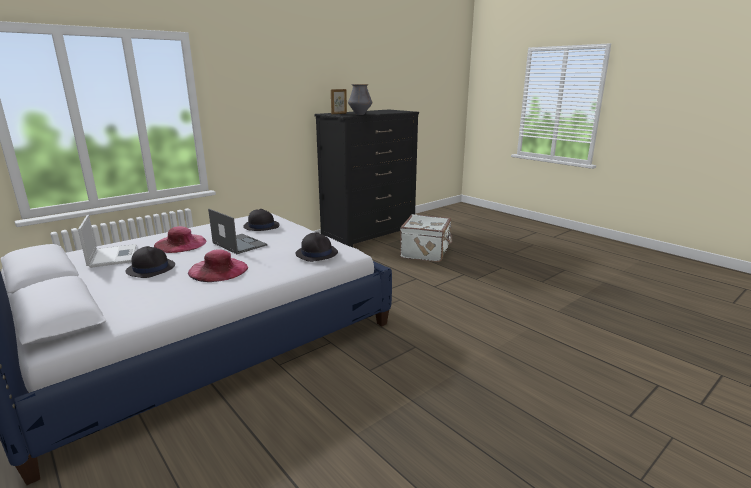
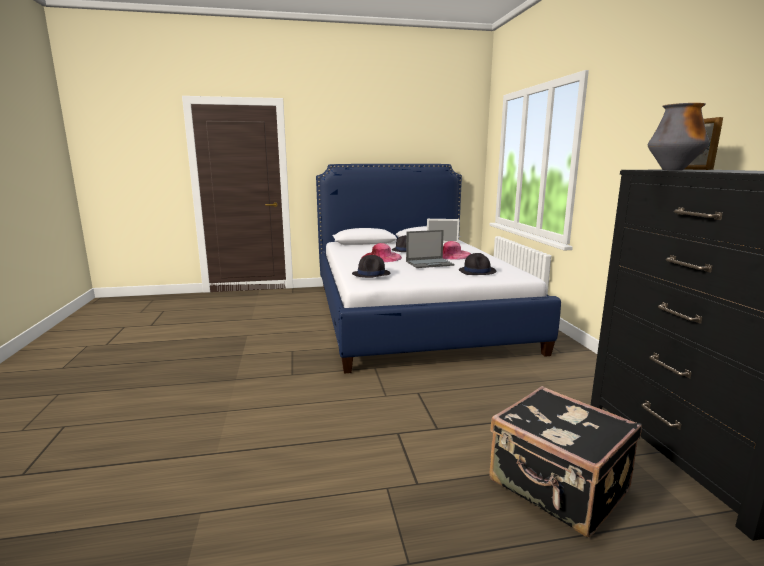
camera: 120 degrees right, 5 degrees down
white suitcase [400,214,452,262] -> black suitcase [489,386,642,537]

